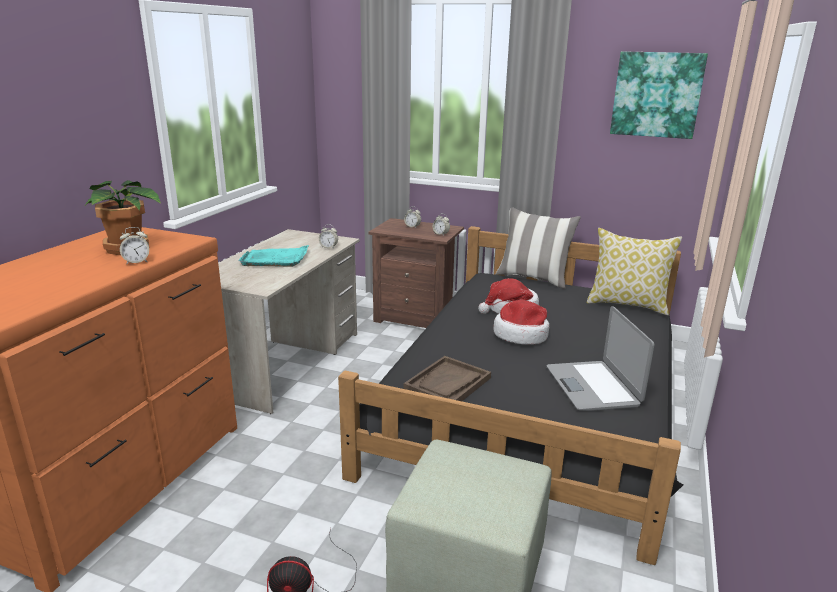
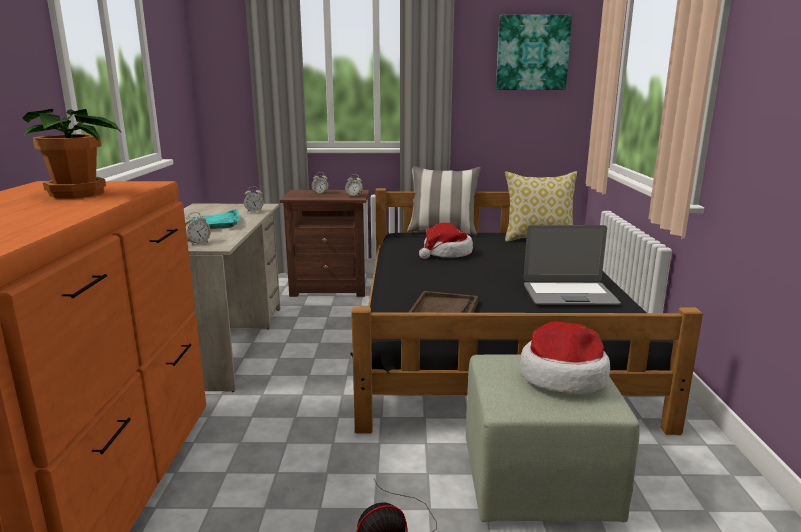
camera: 20 degrees left, 5 degrees down
alarm clock [120,227,149,264] -> alarm clock moved to [185,212,211,245]
hat [493,300,549,345] -> hat moved to [520,321,610,394]
laptop [547,306,655,411] -> laptop turned 60 degrees counterclockwise [524,225,621,305]

